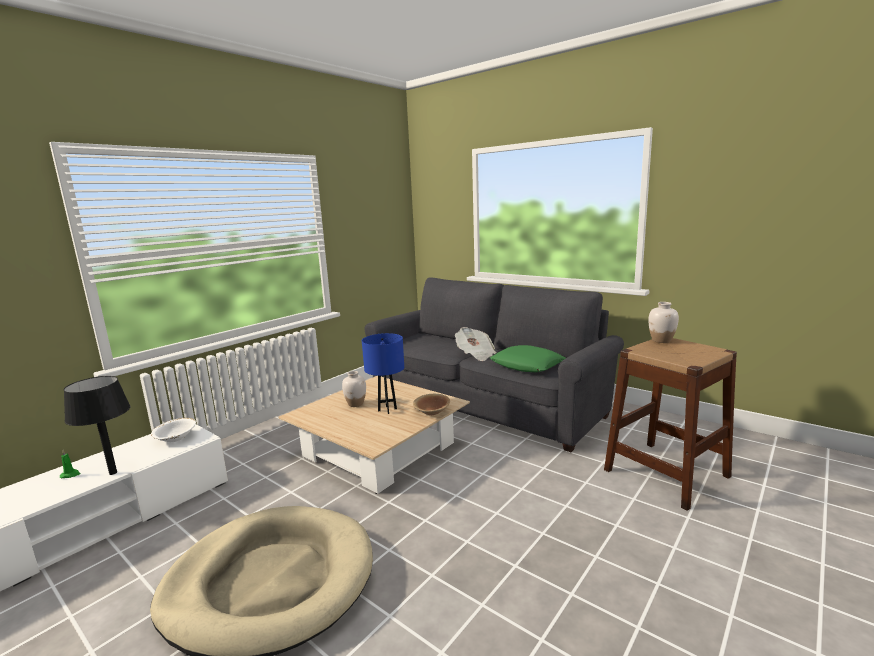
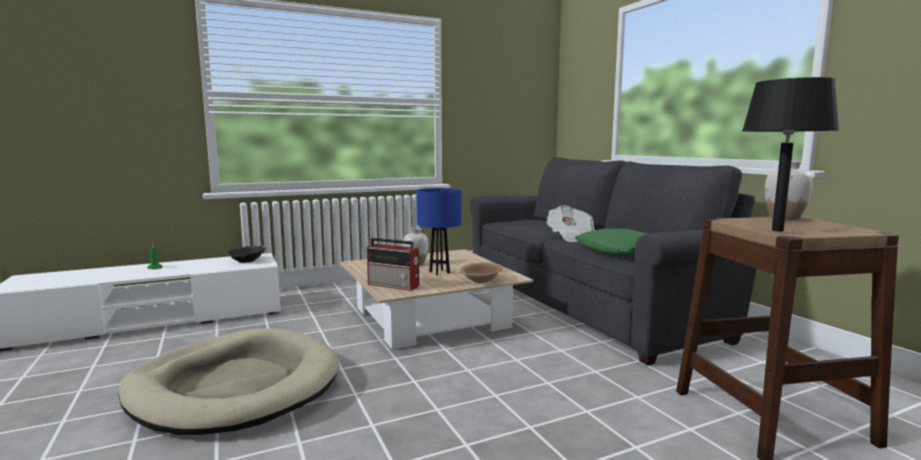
camera: 25 degrees right, 5 degrees down
black table lamp [63,376,131,475] -> black table lamp moved to [742,77,840,232]
white bowl [151,418,196,442] -> black bowl [226,246,266,263]
none -> radio [367,238,419,291]

